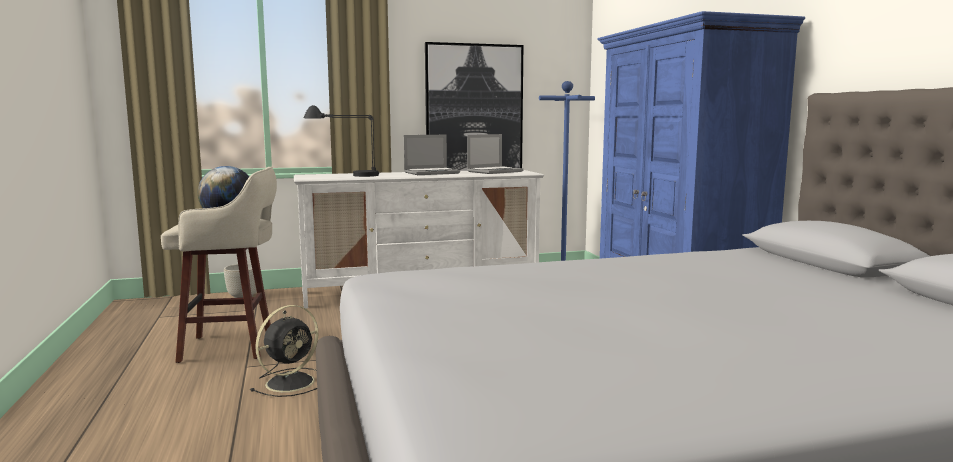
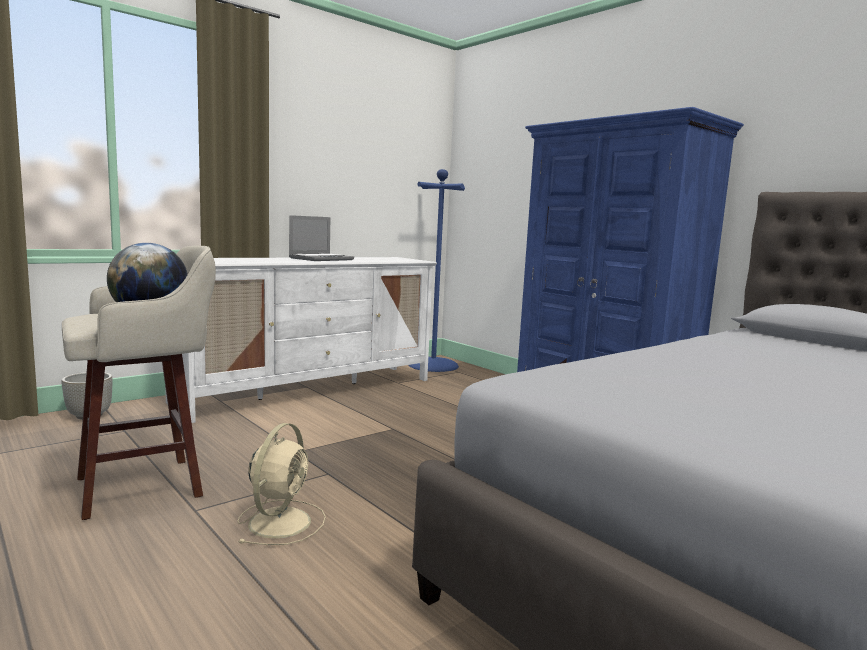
camera: 25 degrees left, 0 degrees up
black fan [250,305,318,397] -> beige fan [237,423,326,545]
black table lamp [304,105,379,177] -> none
picture [425,42,523,171] -> none
laptop [467,134,524,174] -> none

